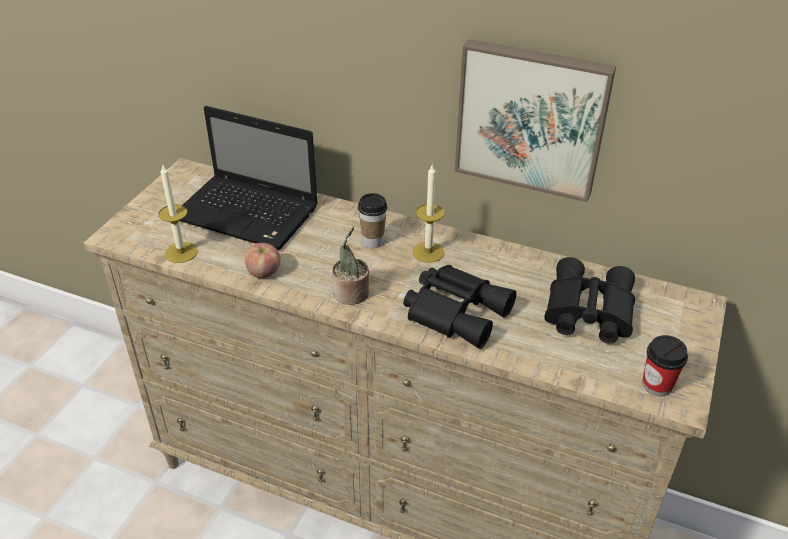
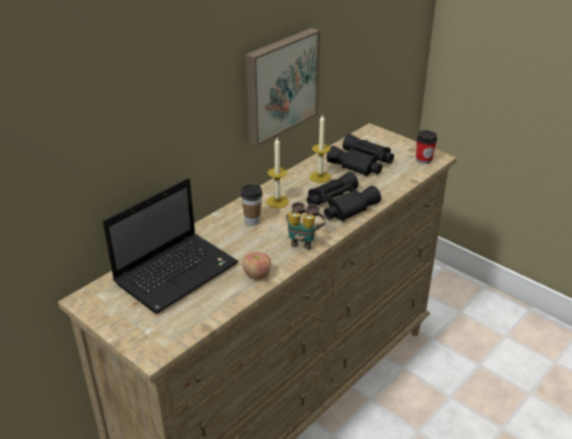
camera: 70 degrees left, 5 degrees down
candle [158,164,198,263] -> candle moved to [310,114,331,183]
potted plant [332,226,369,305] -> binoculars [286,202,326,250]

